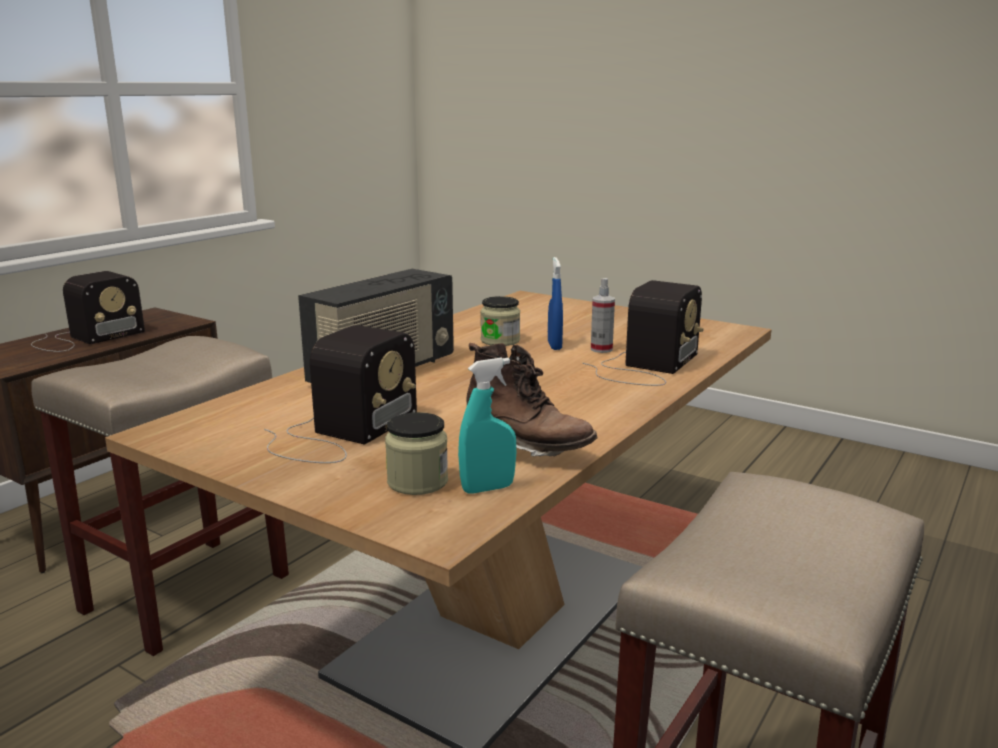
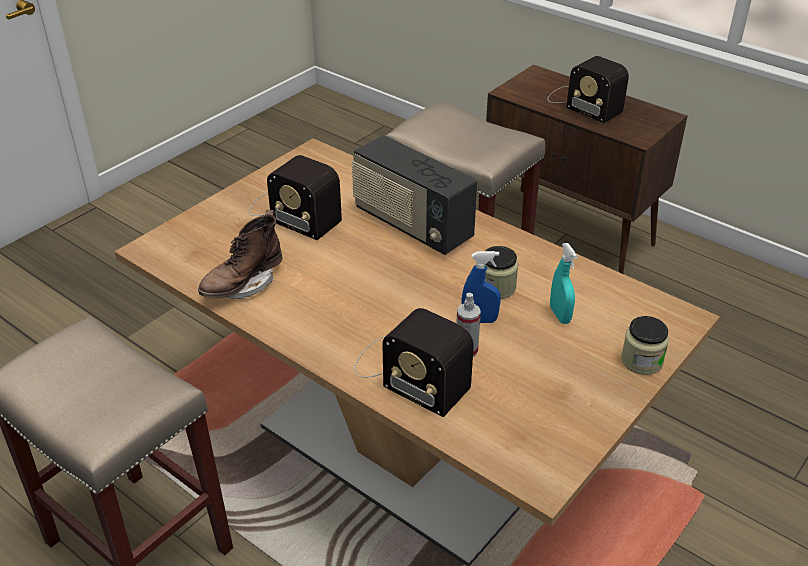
camera: 95 degrees right, 20 degrees up
jar [385,412,448,495] -> jar moved to [621,316,669,375]
turquoise spray bottle [458,358,516,494] -> turquoise spray bottle moved to [550,243,578,324]

